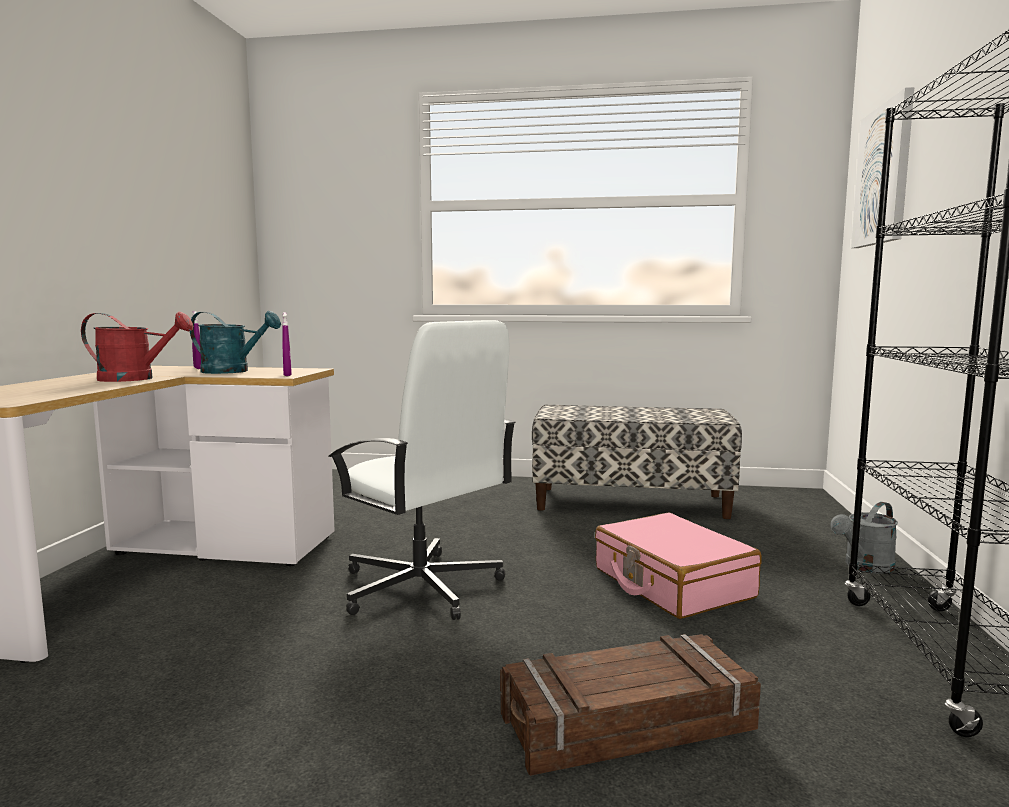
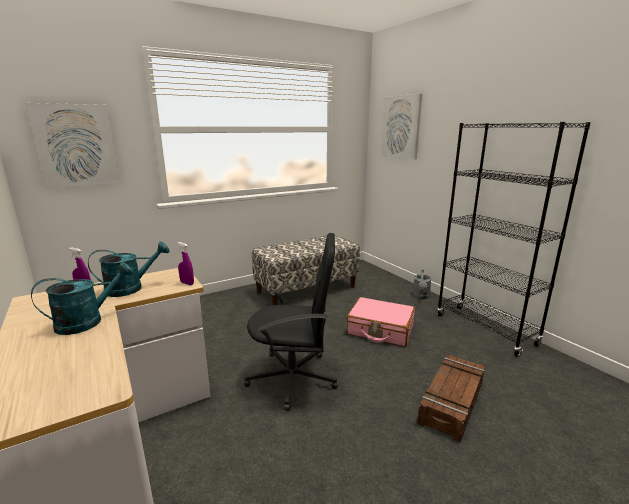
camera: 40 degrees left, 10 degrees up
red watering can [81,312,193,382] -> turquoise watering can [31,262,133,335]
white office chair [328,320,516,620] -> black office chair [244,233,338,411]
none -> picture [26,103,120,188]

